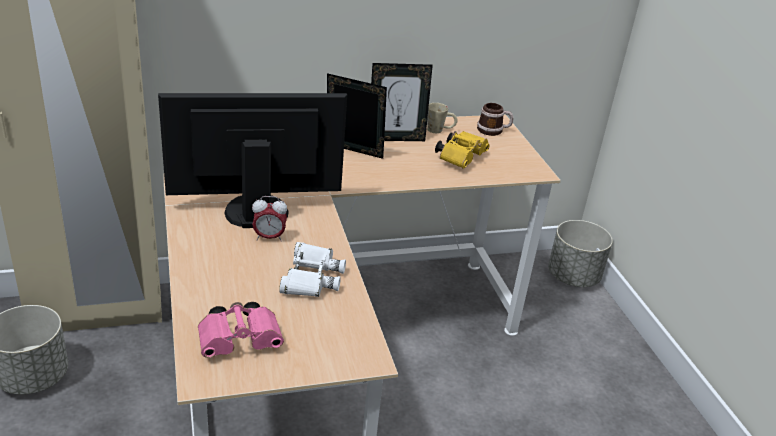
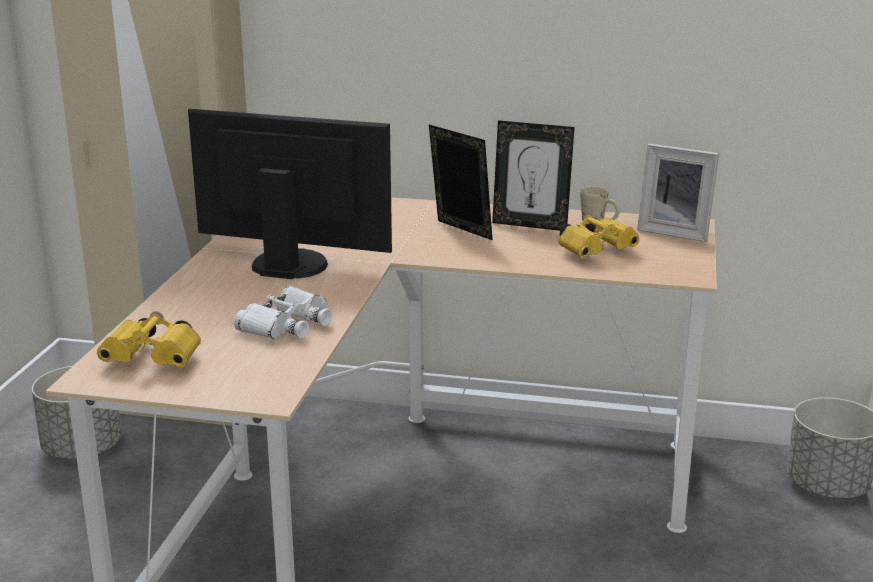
camera: 30 degrees right, 10 degrees down
pink binoculars [198,302,284,358] -> yellow binoculars [97,311,201,367]
alarm clock [252,196,287,242] -> none
mug [477,103,514,136] -> picture frame [637,144,719,242]

